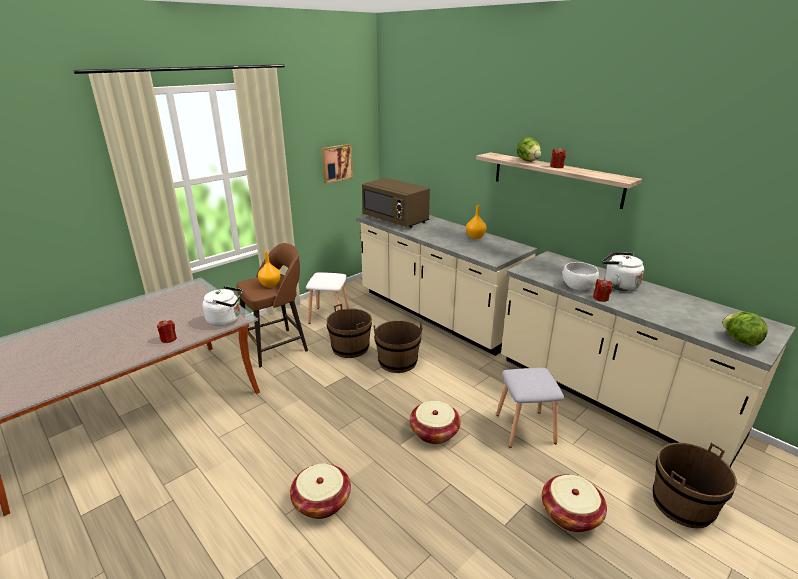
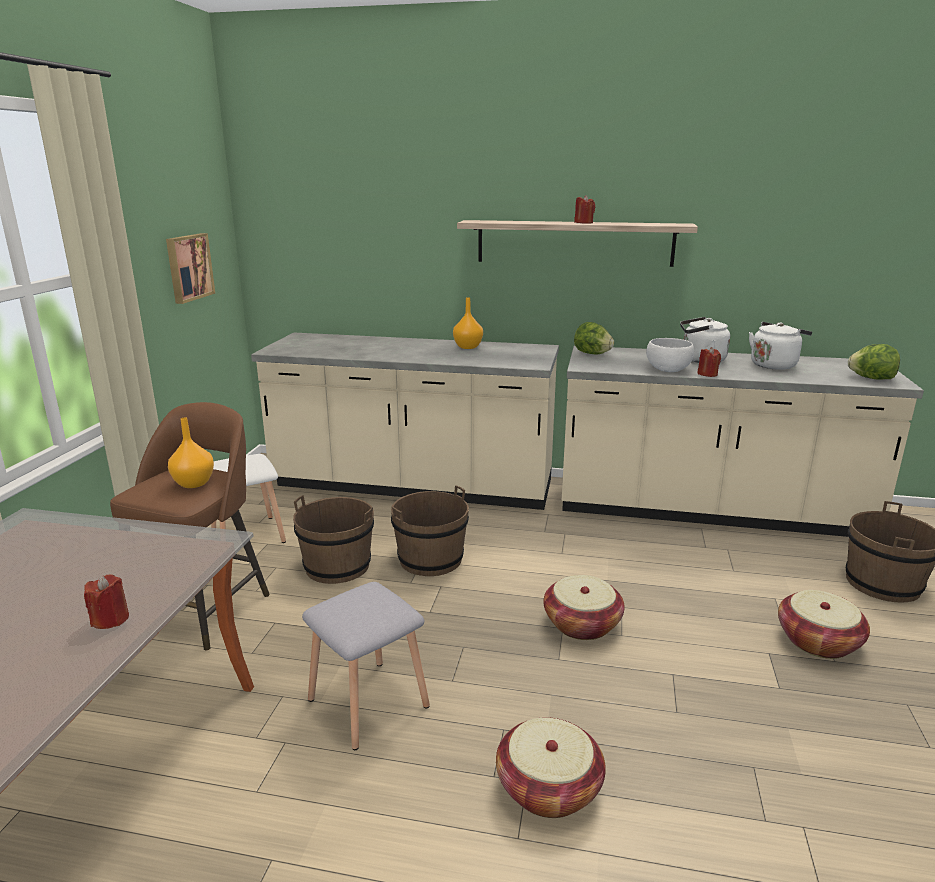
camera: 35 degrees left, 5 degrees down
white kettle [202,286,243,326] -> white kettle moved to [749,322,812,370]
brown microwave [362,178,430,228] -> none
grey stool [496,368,564,448] -> grey stool moved to [302,582,430,750]
lettuce [517,137,541,162] -> lettuce moved to [574,322,614,355]

